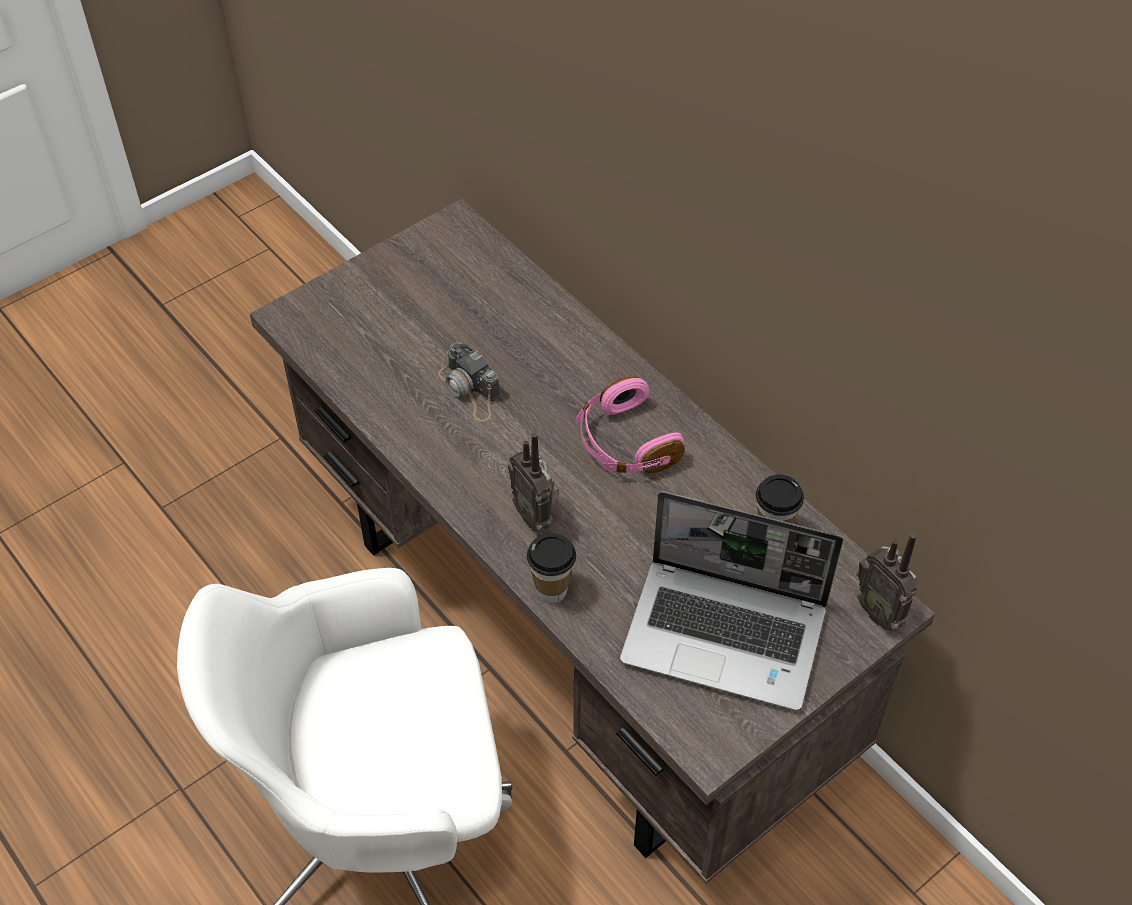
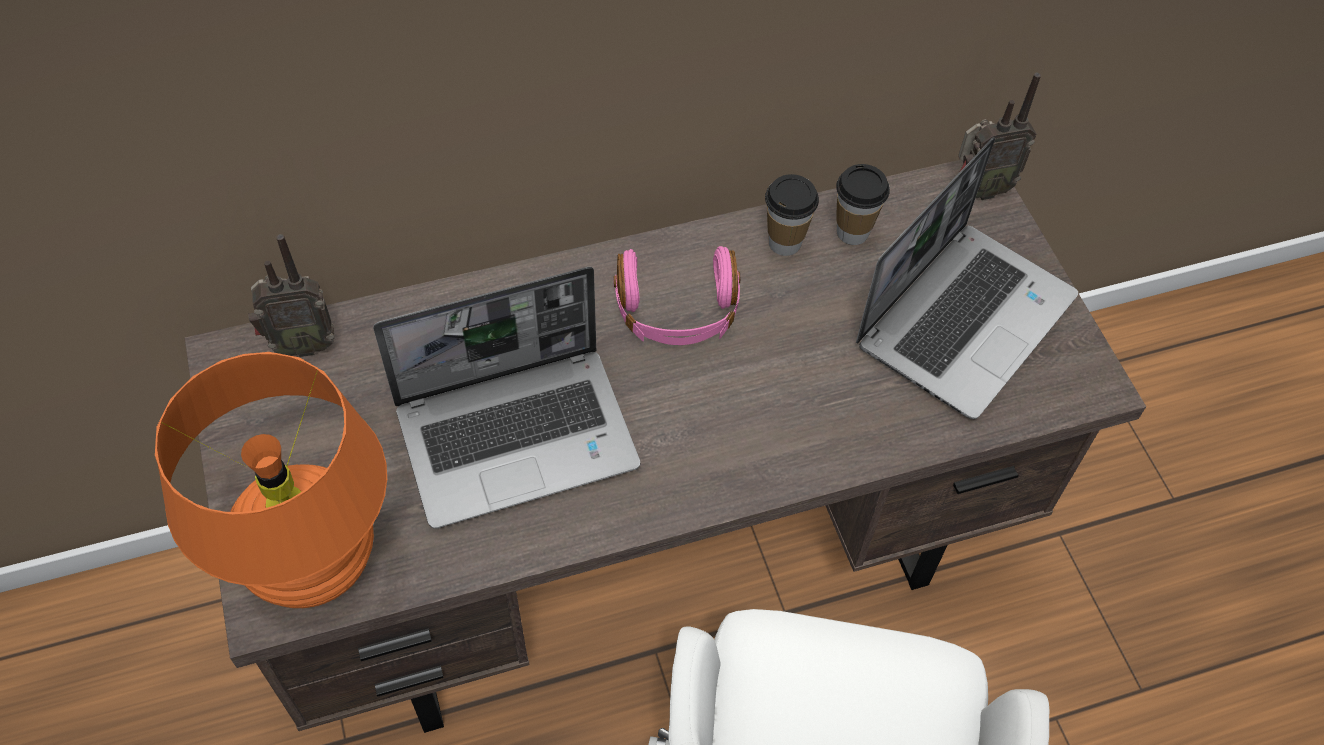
camera: 70 degrees left, 5 degrees up
camera [438,342,500,422] -> laptop [373,267,640,529]
radio [508,433,559,533] -> radio moved to [248,234,335,357]
cup [527,533,576,604] -> cup moved to [765,174,819,256]
none -> orange table lamp [155,352,387,608]

